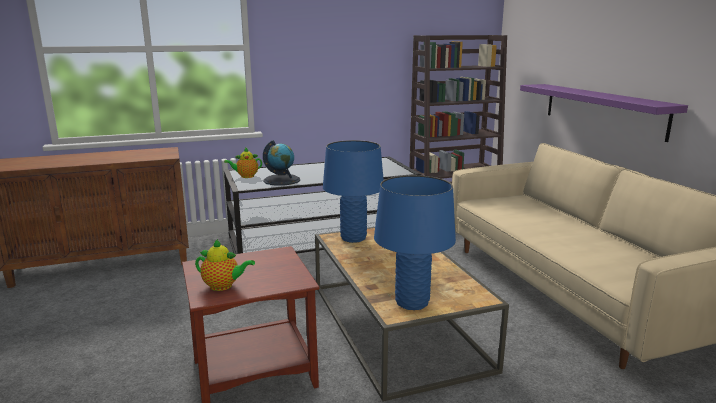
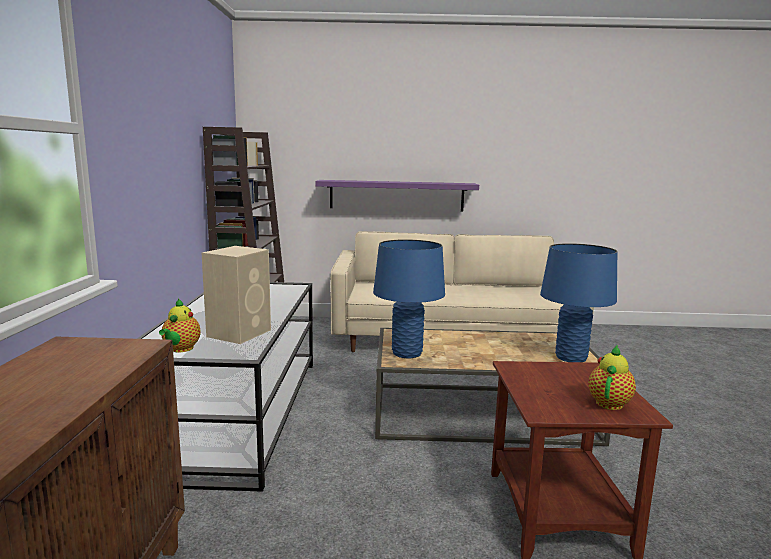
camera: 70 degrees left, 5 degrees down
globe [263,140,300,186] -> beige speaker [201,246,271,344]

